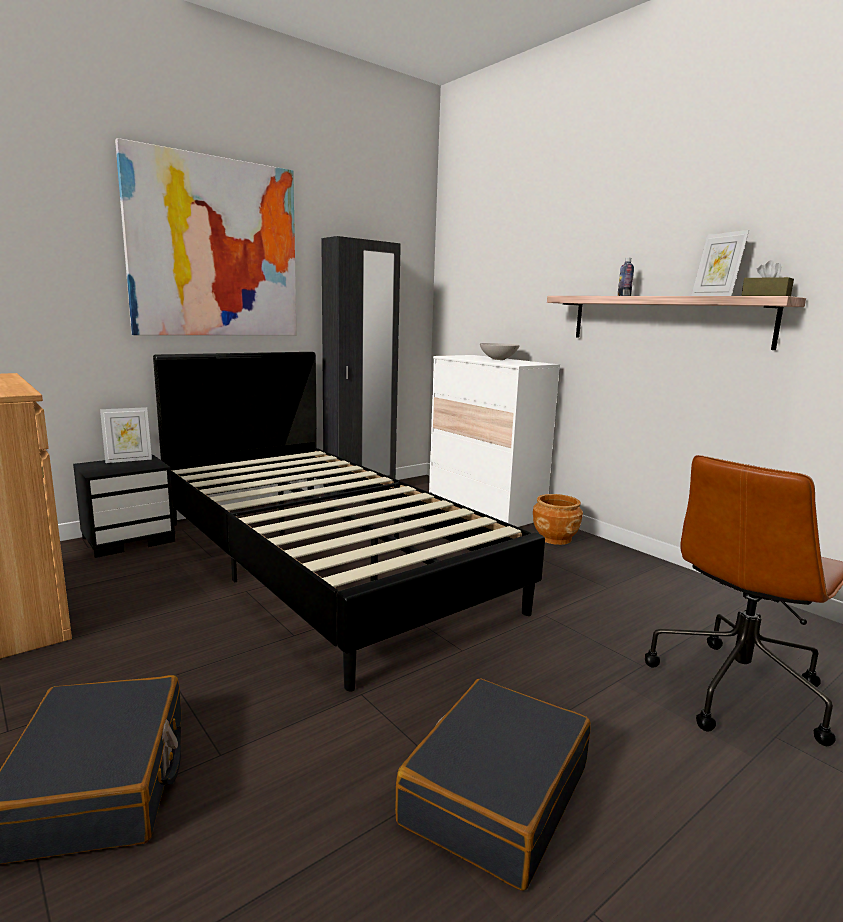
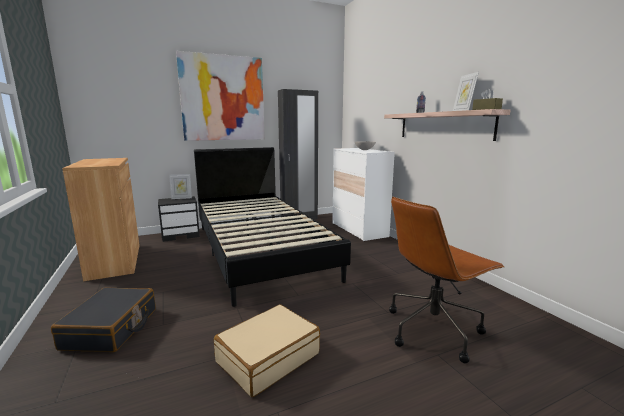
camera: 15 degrees right, 0 degrees up
black suitcase [395,679,591,891] -> beige suitcase [214,305,320,397]
brown planter [533,494,583,545] -> none

